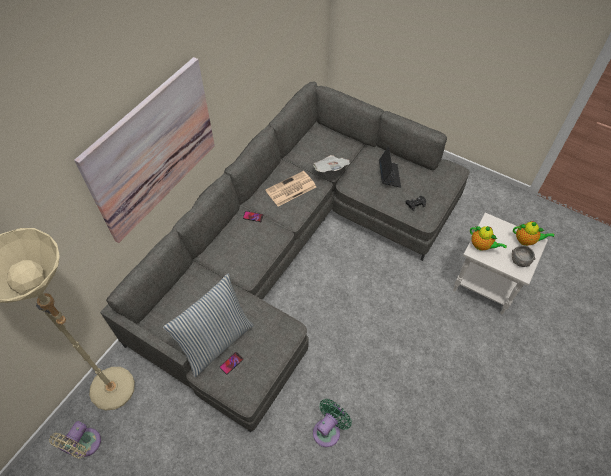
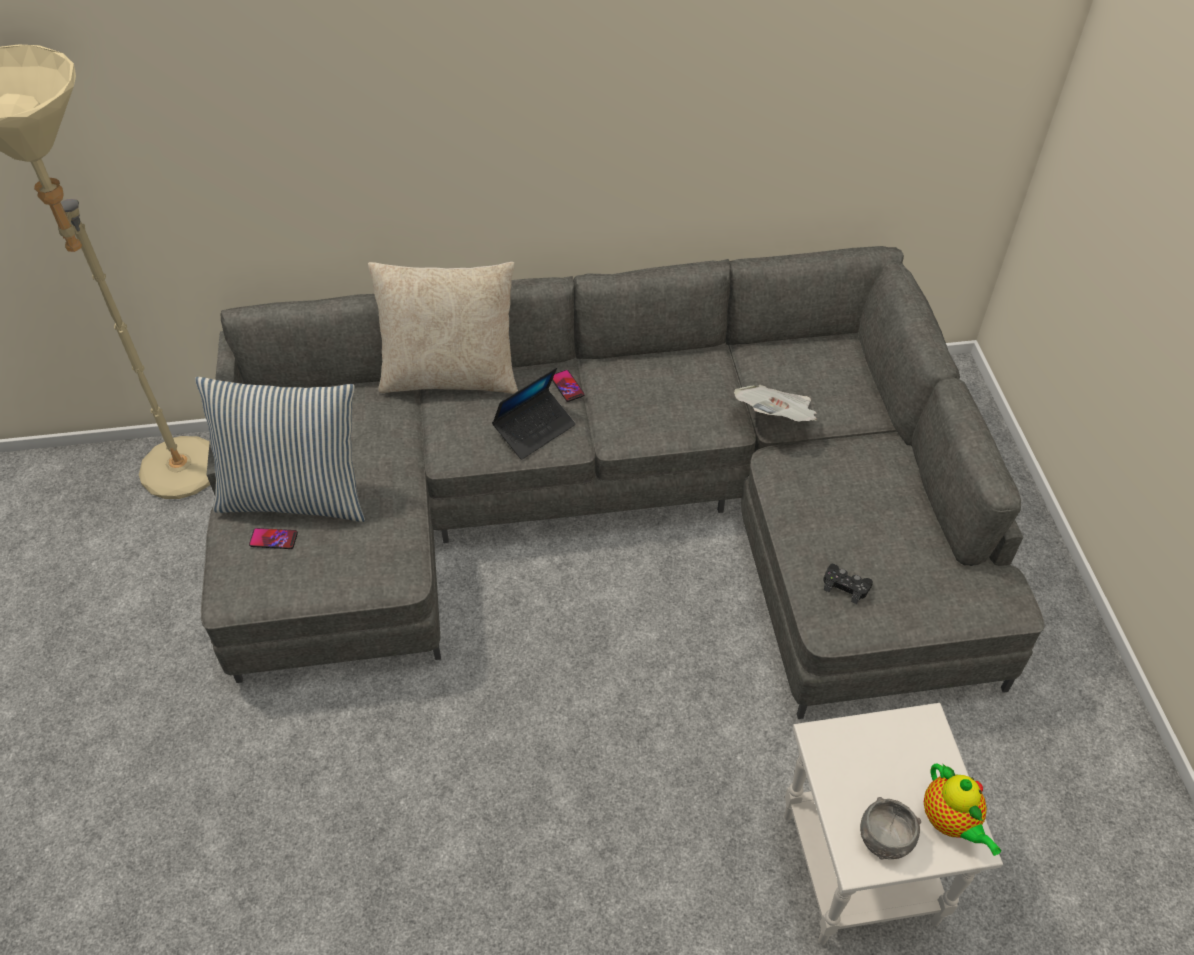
camera: 50 degrees right, 5 degrees down
beige fan [49,421,101,459] -> none
picture [74,57,215,243] -> none
newspaper [265,171,316,207] -> none
green fan [313,399,352,447] -> none
laptop [379,146,401,188] -> laptop moved to [492,368,576,460]
teapot [470,226,507,250] -> none
none -> beige pillow [368,262,518,394]

